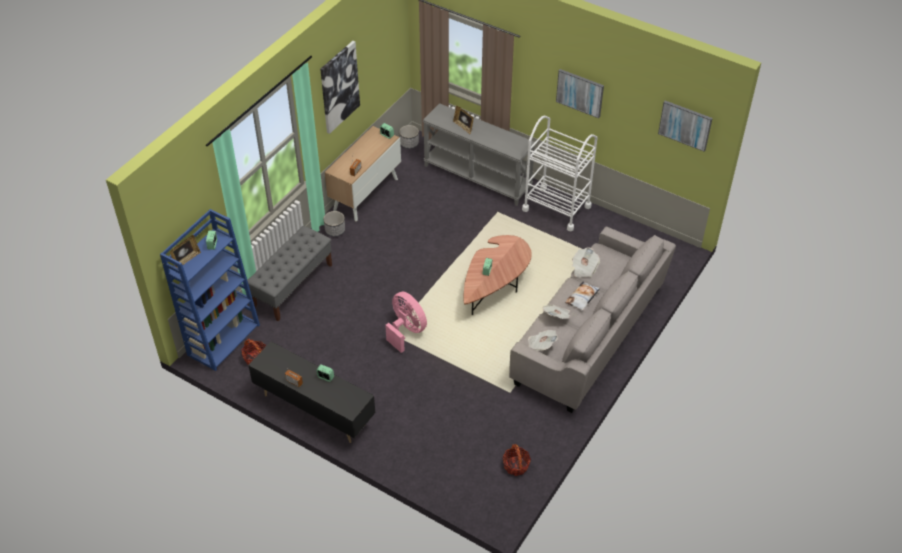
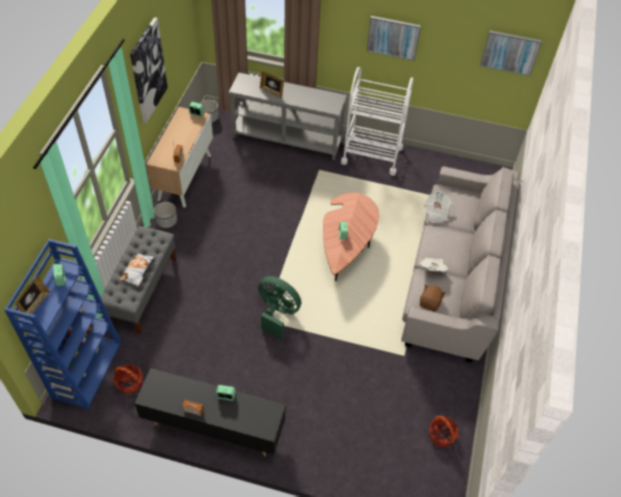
camera: 20 degrees left, 5 degrees up
pink fan [385,291,427,353] -> green fan [258,276,301,339]
newspaper [528,330,558,350] -> brown plush toy [420,285,446,312]
pillow [565,282,601,311] -> pillow moved to [119,253,155,286]

